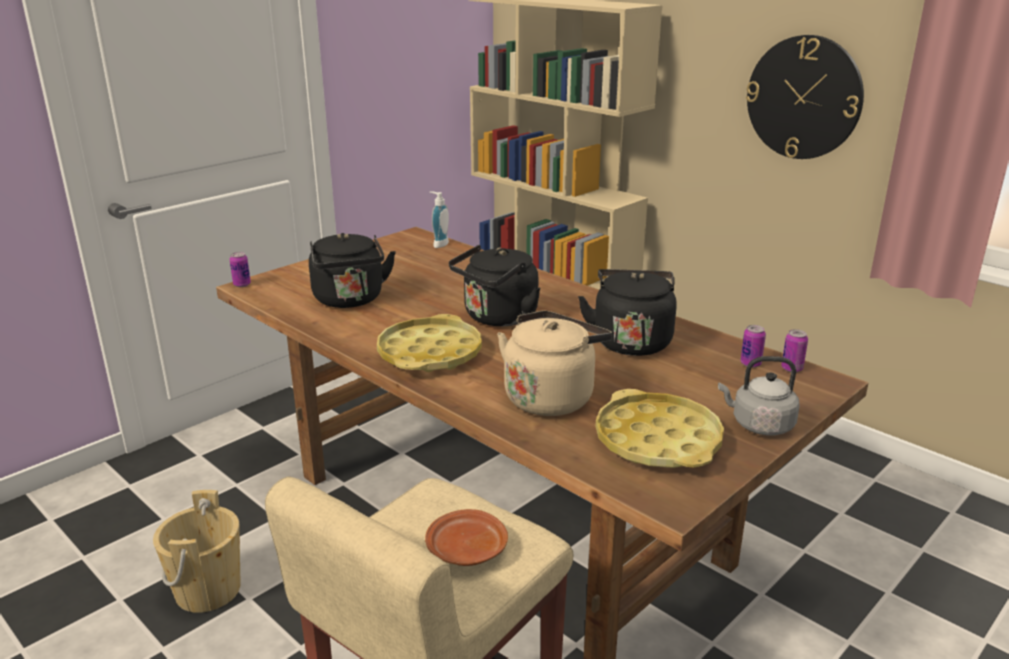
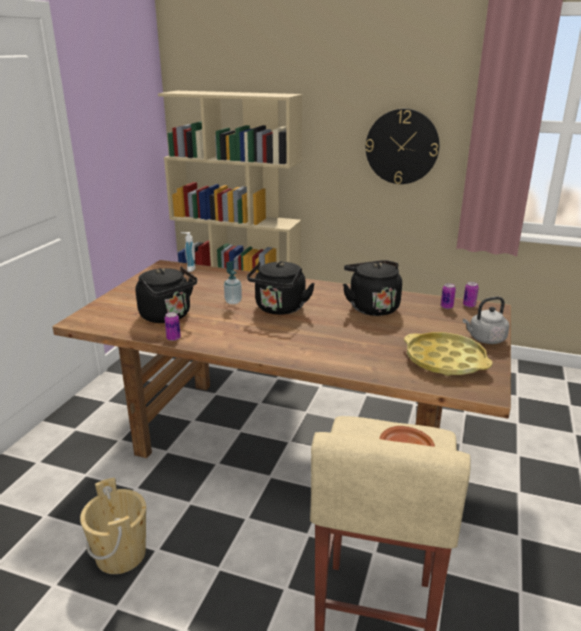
camera: 25 degrees left, 0 degrees up
can [230,252,251,287] -> can moved to [164,312,181,341]
yellow tray [377,314,482,372] -> none
beige kettle [497,310,612,416] -> none
none -> soap dispenser [224,261,242,304]

